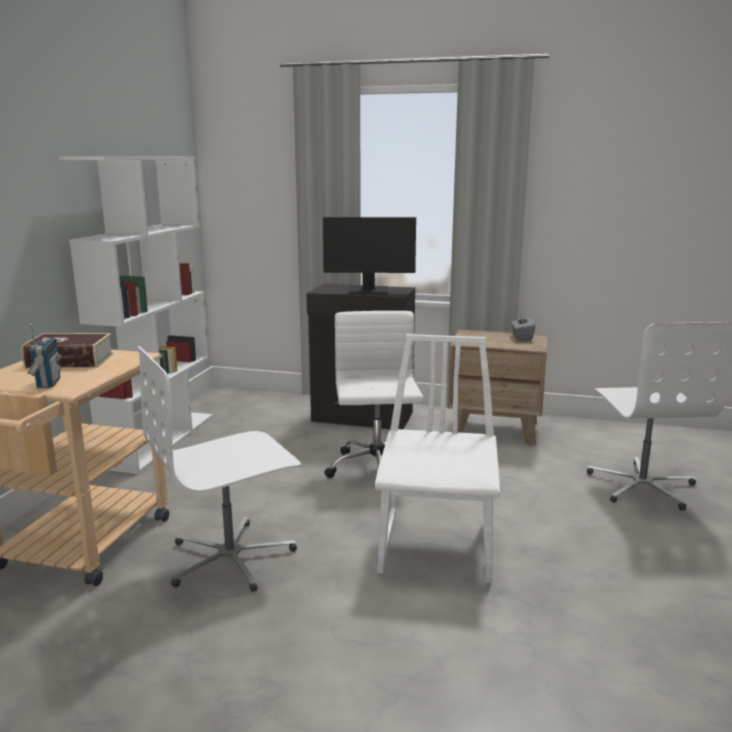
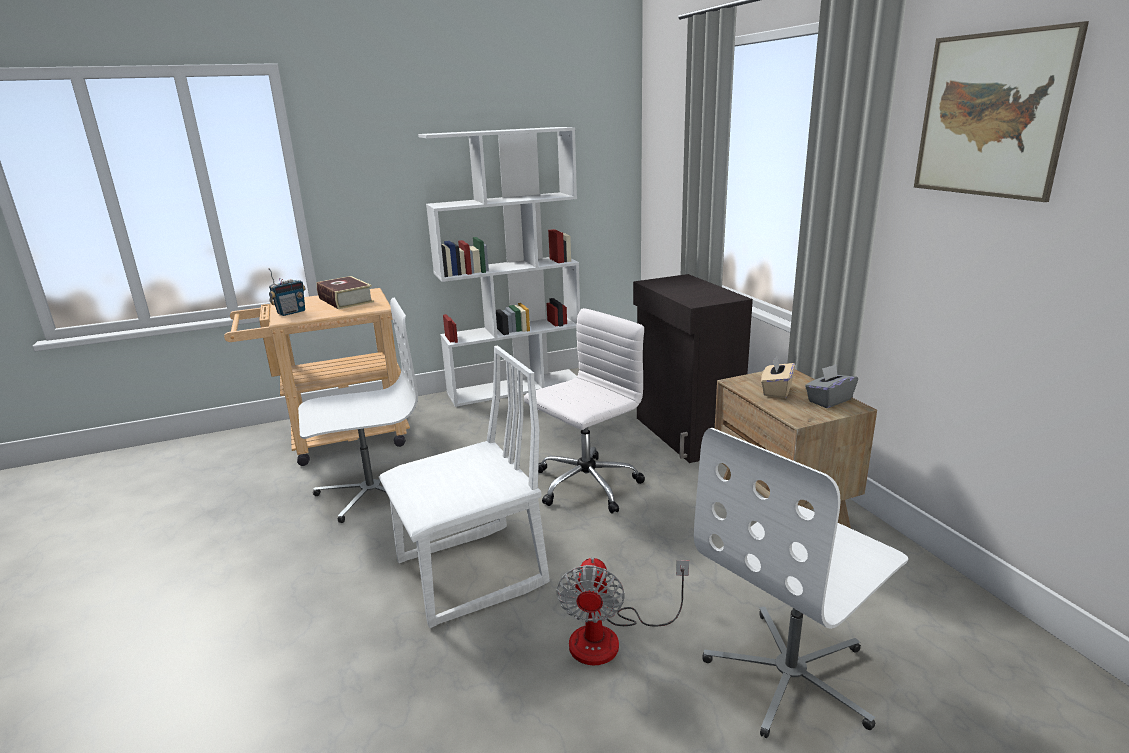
camera: 55 degrees right, 5 degrees up
white office chair [138,346,301,592] -> white office chair turned 135 degrees clockwise [298,297,418,523]
monitor [323,217,416,294] -> none
none -> fan [557,557,689,665]
none -> beige tissue box [761,355,795,398]
none -> picture [914,21,1089,202]

